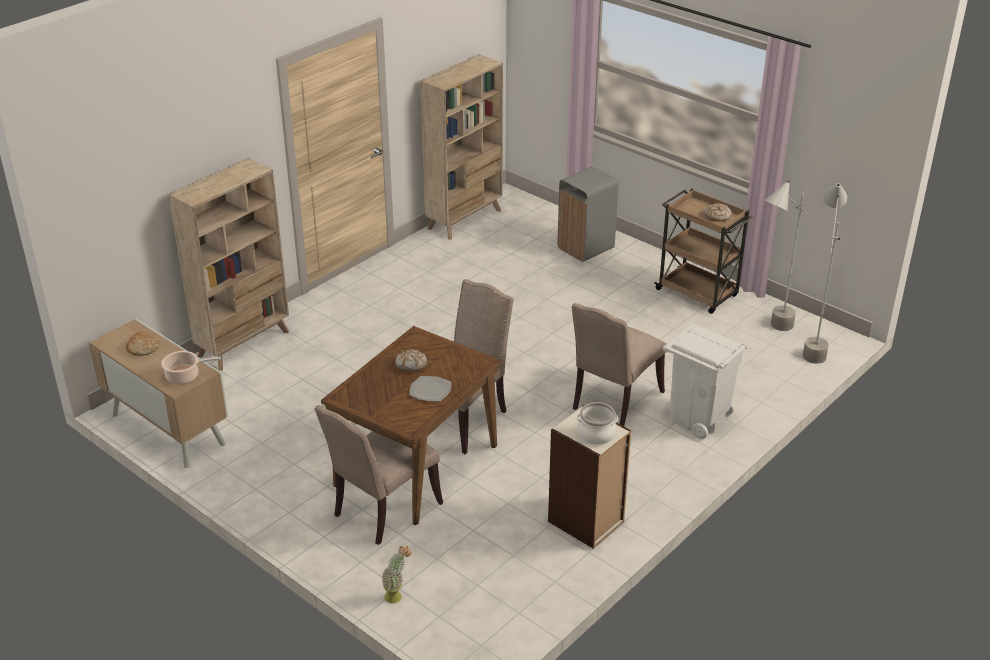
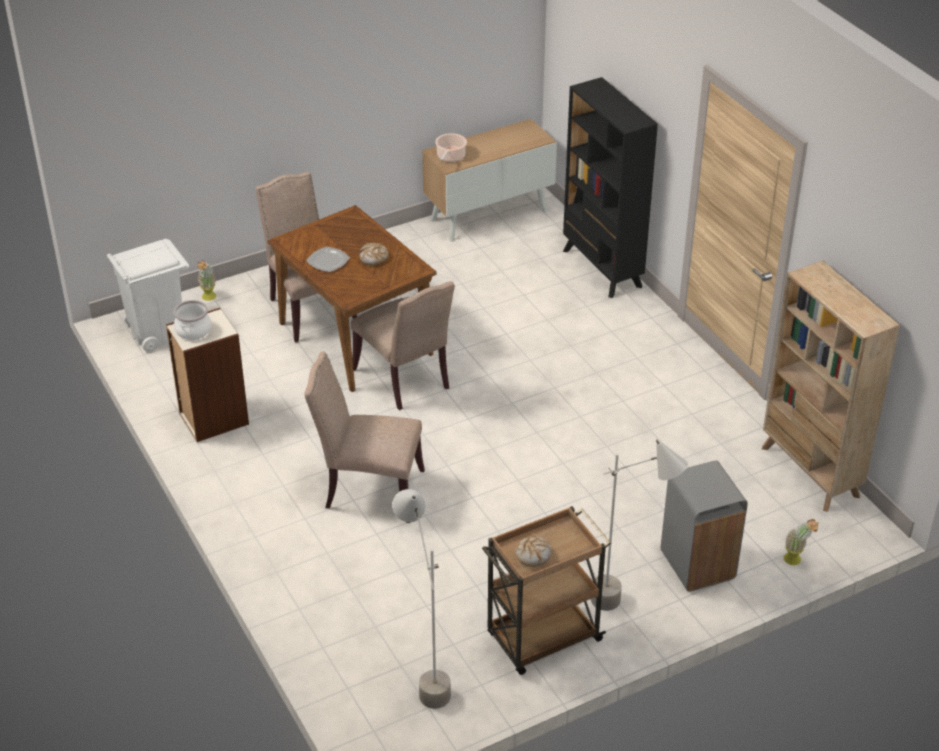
camera: 110 degrees right, 5 degrees up
bread [126,332,159,356] -> none
beige bookcase [168,158,289,371] -> black bookcase [563,77,658,298]
beige chair [572,303,666,426] -> beige chair turned 45 degrees counterclockwise [304,351,425,523]
white trash can [663,324,748,439] -> white trash can moved to [107,239,189,352]
grey floor lamp [803,183,847,364] -> grey floor lamp moved to [591,439,688,611]
none -> potted plant [784,519,819,565]

